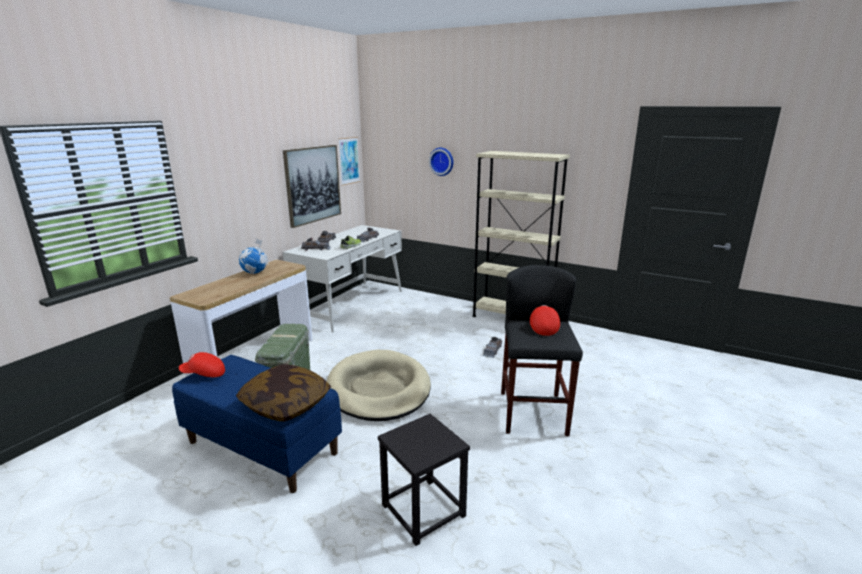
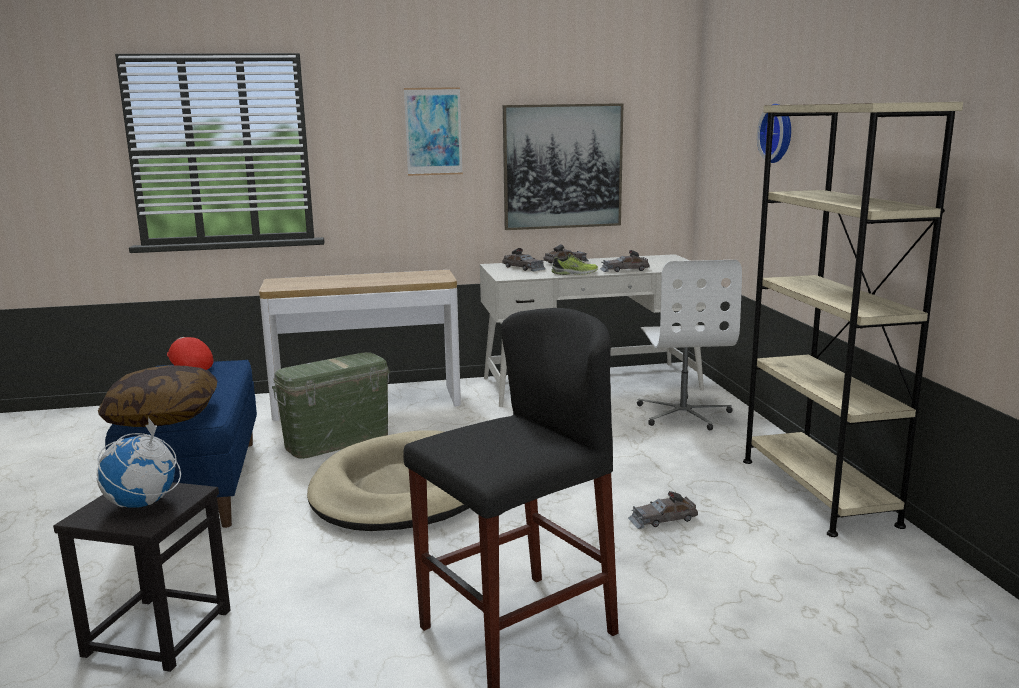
camera: 50 degrees right, 5 degrees down
globe [239,239,269,274] -> globe moved to [97,417,181,508]
picture [338,137,360,186] -> picture moved to [404,87,463,176]
red cap [530,305,560,336] -> none
none -> white office chair [637,260,742,430]

